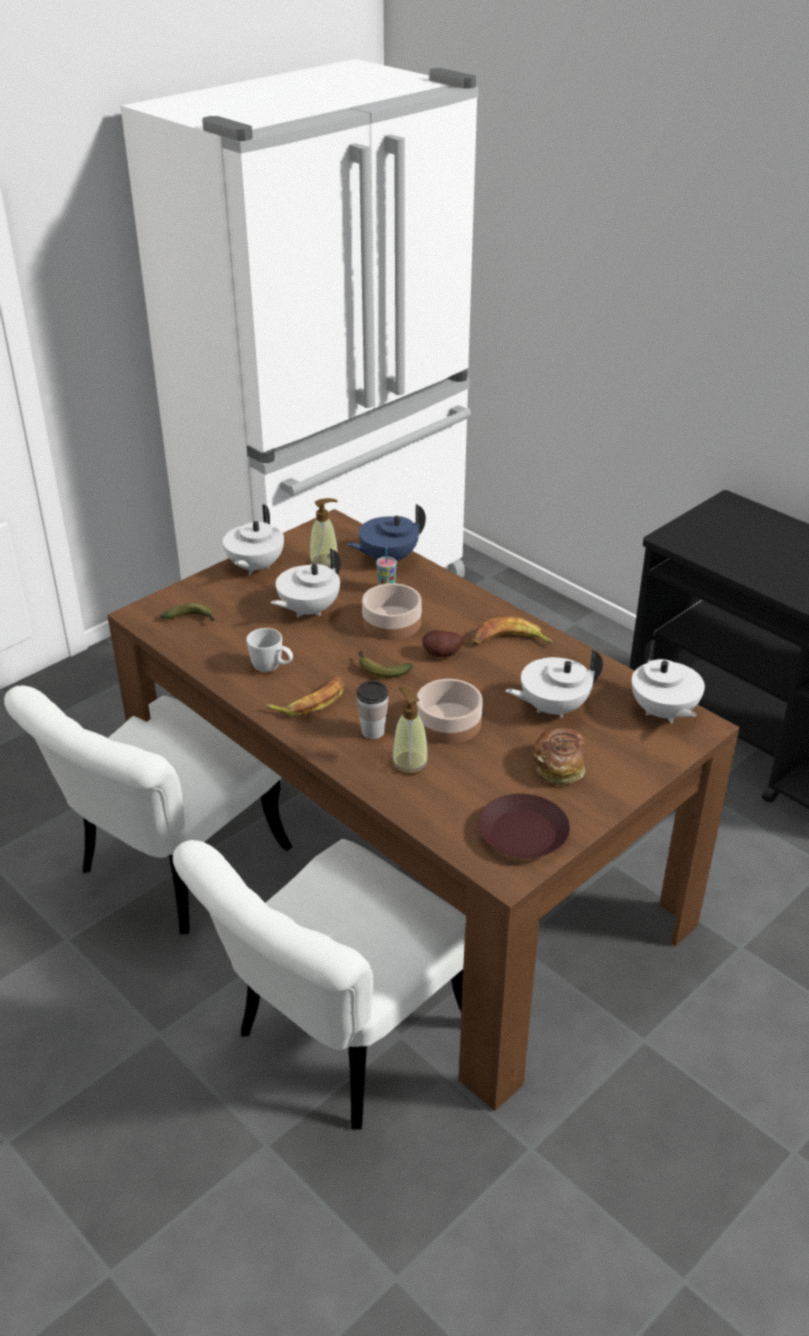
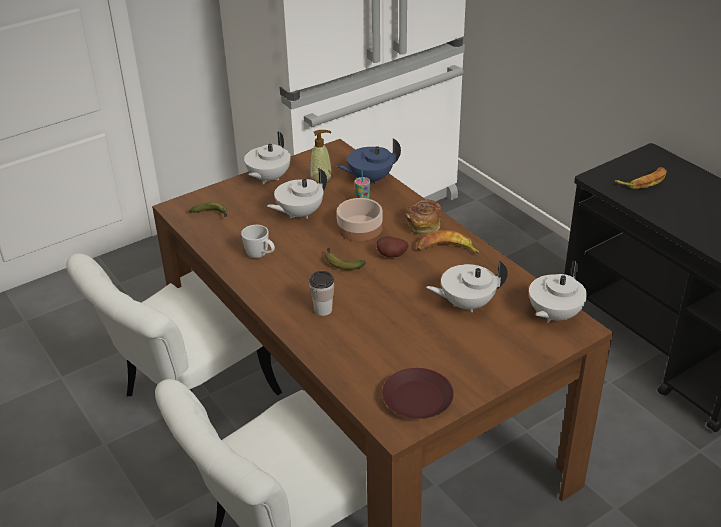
camera: 10 degrees right, 0 degrees up
banana [265,677,345,717] -> banana moved to [615,167,667,189]
soap dispenser [392,686,429,775] -> none
bowl [416,679,483,744] -> none
bread [533,728,587,785] -> bread moved to [406,199,442,235]
white teapot [632,640,705,723] -> white teapot turned 45 degrees clockwise [529,260,587,323]

